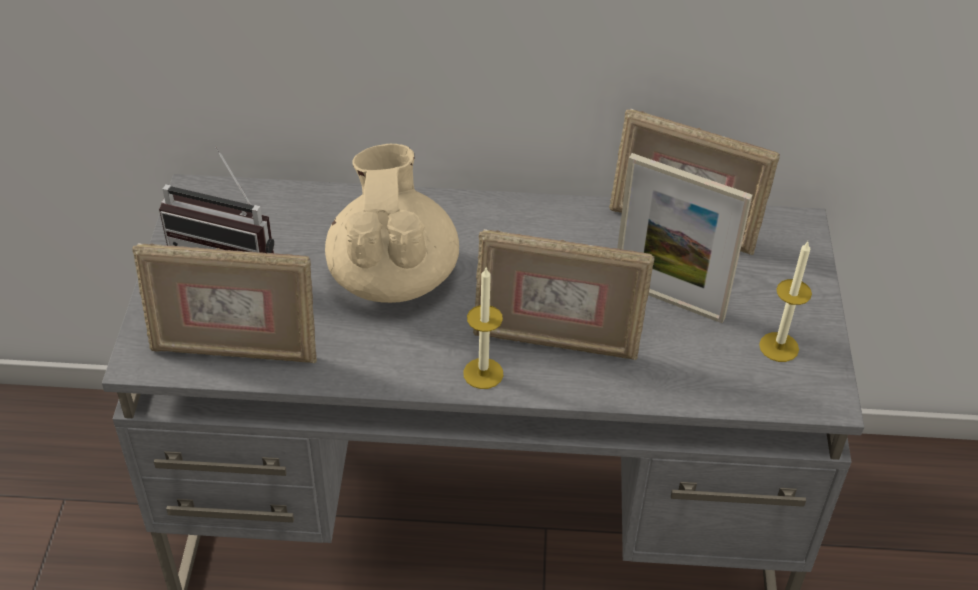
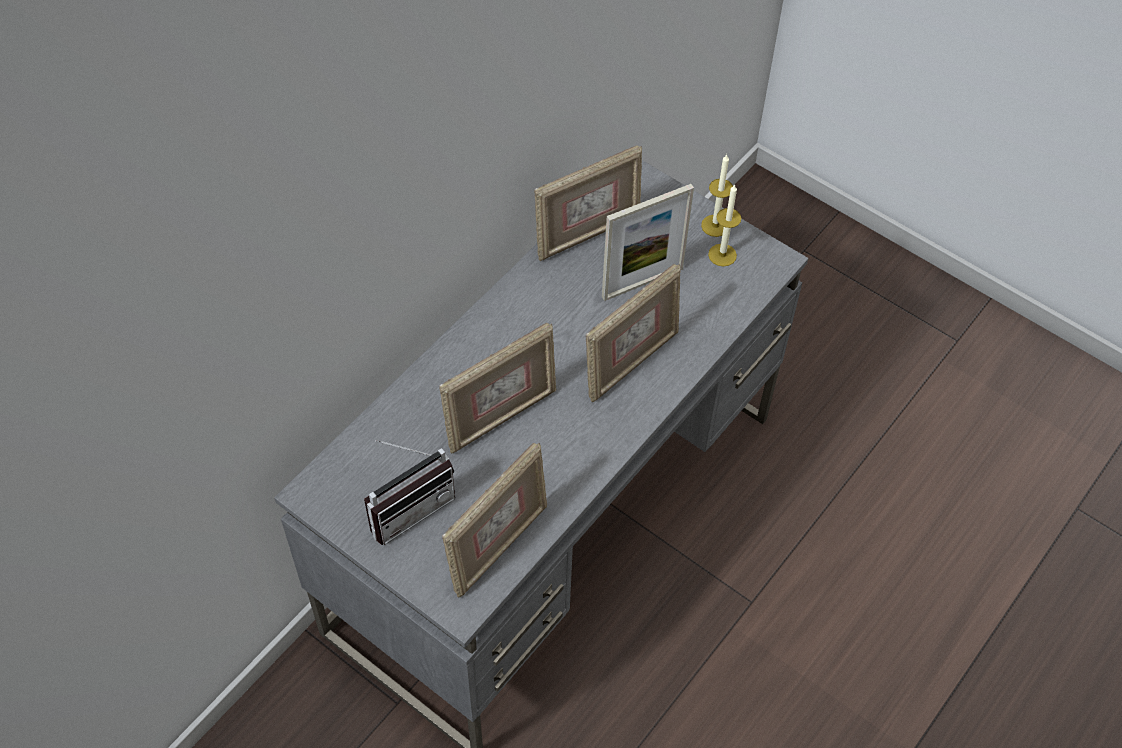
camera: 55 degrees left, 10 degrees up
beige teapot [325,144,459,303] -> picture frame [439,323,557,453]
candle [463,268,503,389] -> candle moved to [701,155,733,237]

